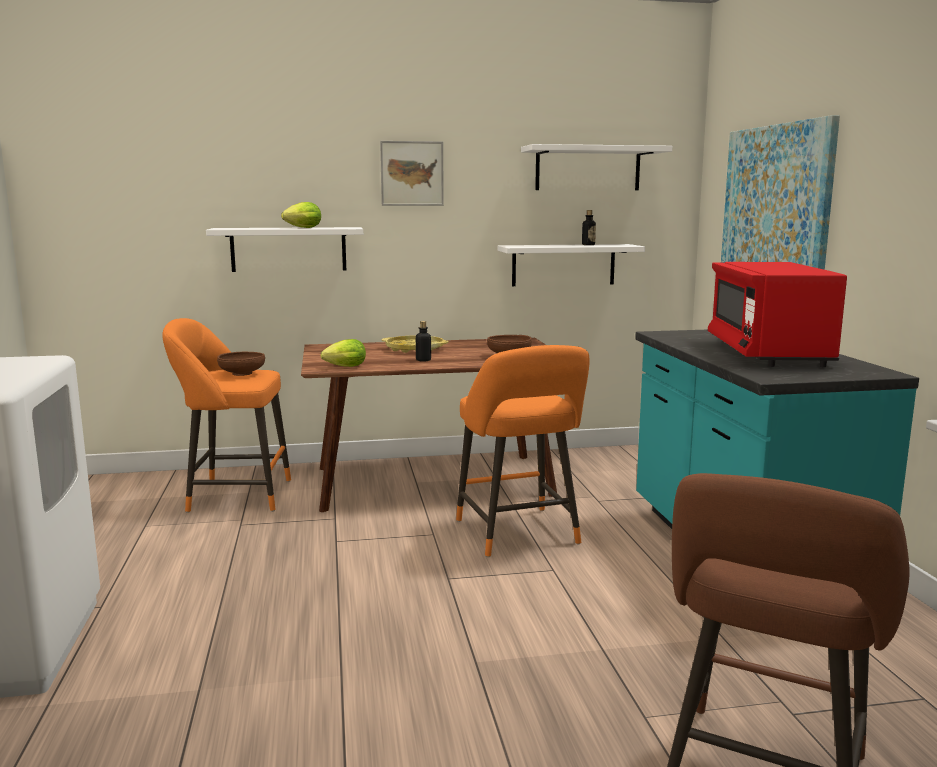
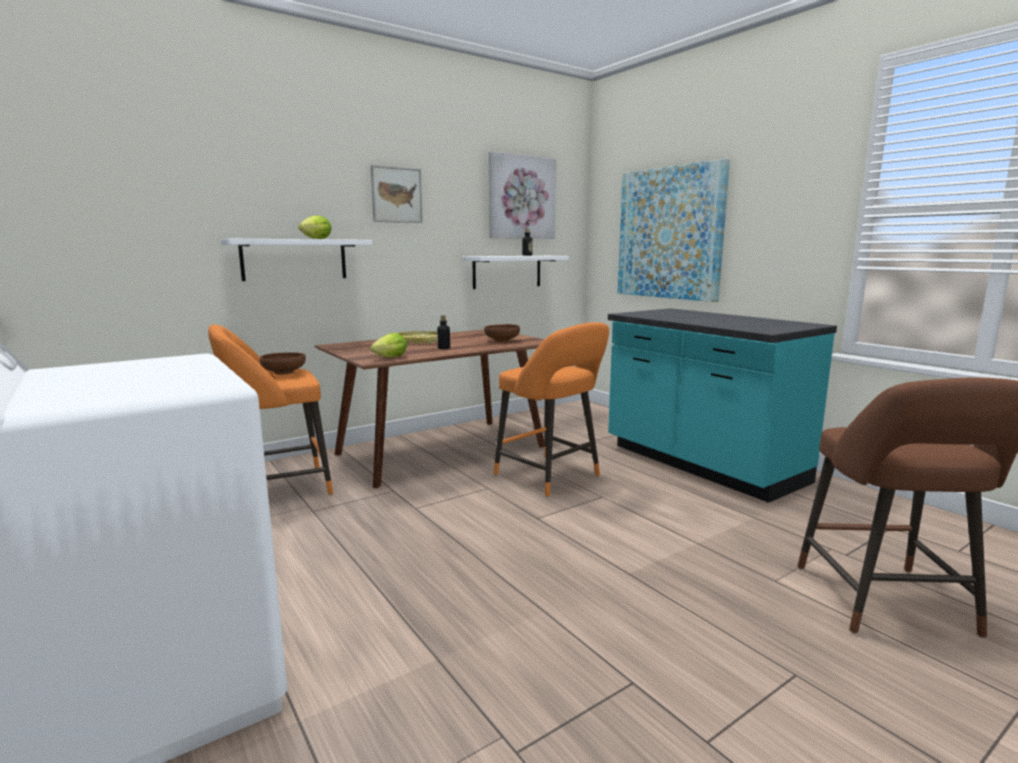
camera: 25 degrees left, 0 degrees up
white shelf [521,144,672,190] -> picture [489,151,556,239]
red microwave [708,262,847,367] -> none

